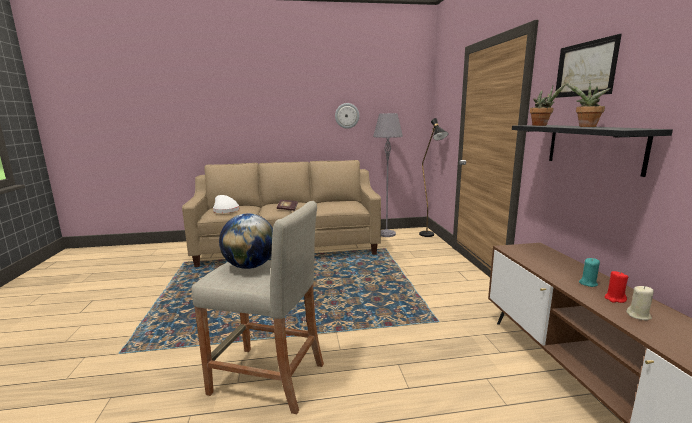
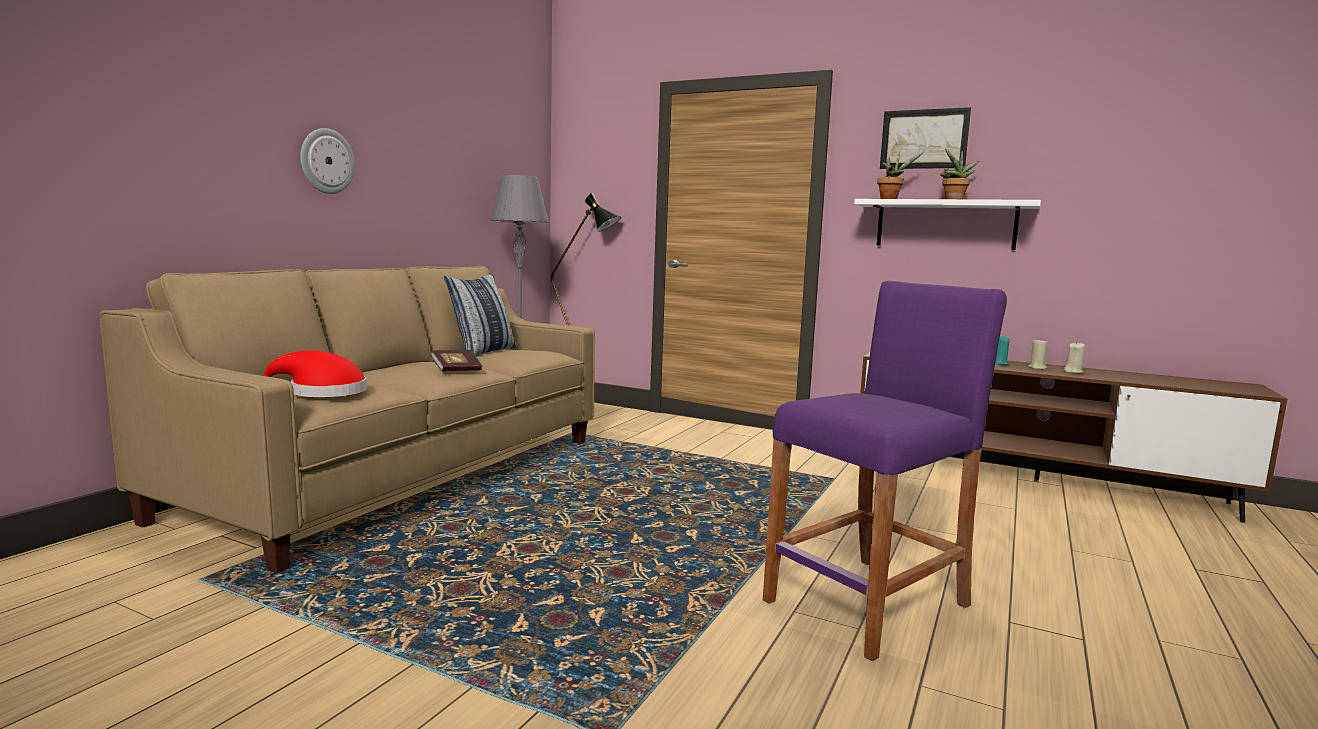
camera: 55 degrees left, 5 degrees down
beige stool [191,201,324,414] -> purple stool [763,281,1007,662]
white hat [213,195,239,213] -> red hat [263,350,367,397]
globe [219,213,273,269] -> none
wall clock [335,103,359,129] -> wall clock moved to [300,128,355,194]
black shelf [512,125,673,177] -> white shelf [854,199,1041,250]
red candle [605,271,629,303] -> beige candle [1028,340,1048,370]
none -> pillow [444,273,516,357]

